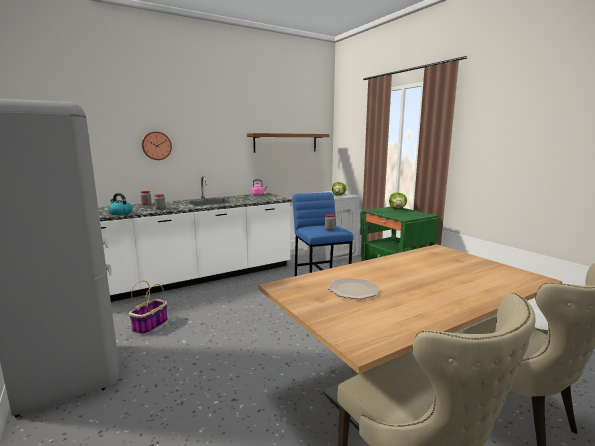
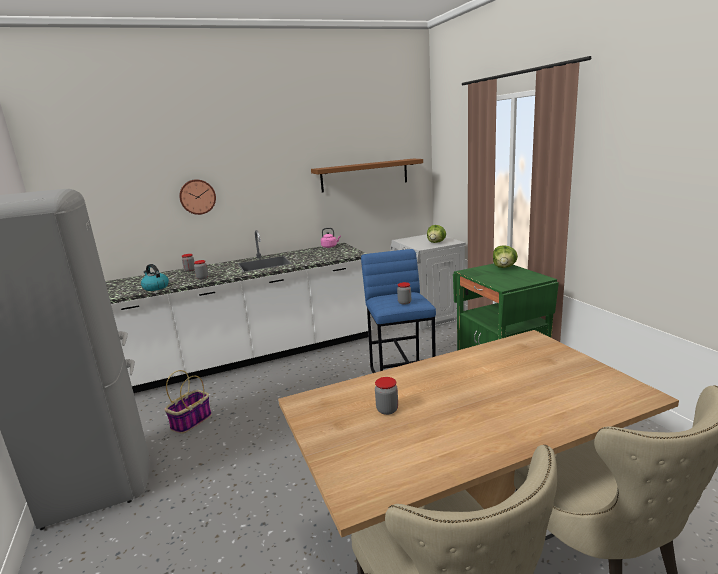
camera: 10 degrees right, 5 degrees up
plate [328,278,379,299] -> jar [375,377,398,415]

